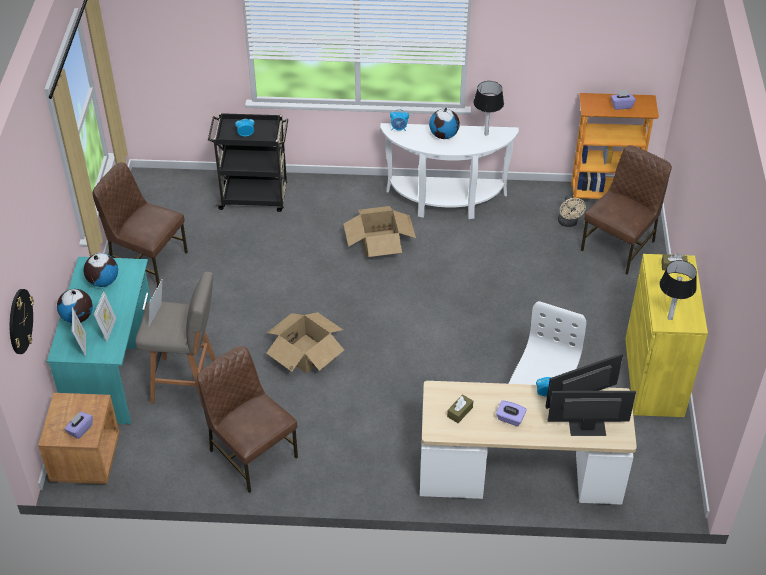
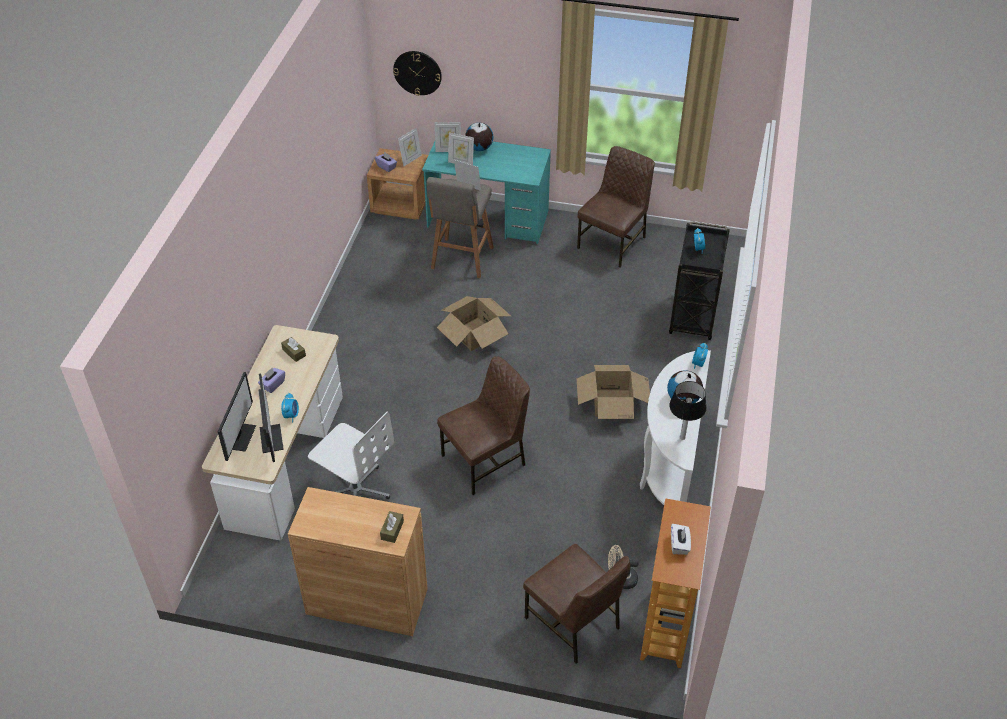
camera: 100 degrees right, 0 degrees up
globe [84,253,118,287] -> none
brown chair [197,346,298,493] -> brown chair moved to [437,356,530,495]
purple tissue box [611,91,636,110] -> white tissue box [671,524,691,555]
yellow cabinet [625,254,708,417] -> brown cabinet [288,487,428,636]
table lamp [660,260,697,320] -> none
none -> picture frame [398,128,422,166]

